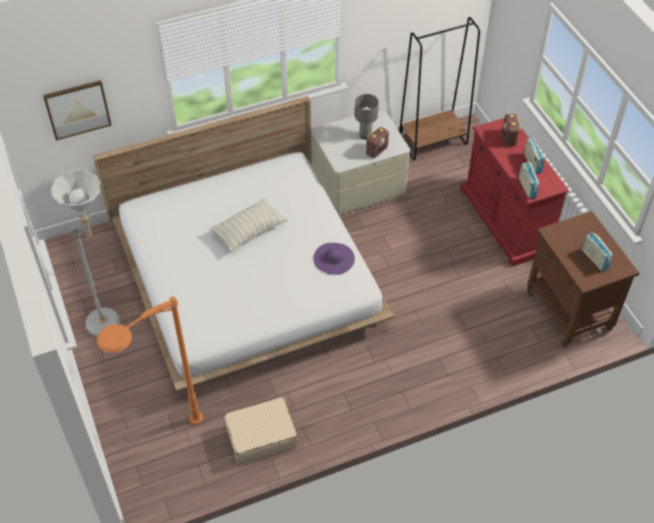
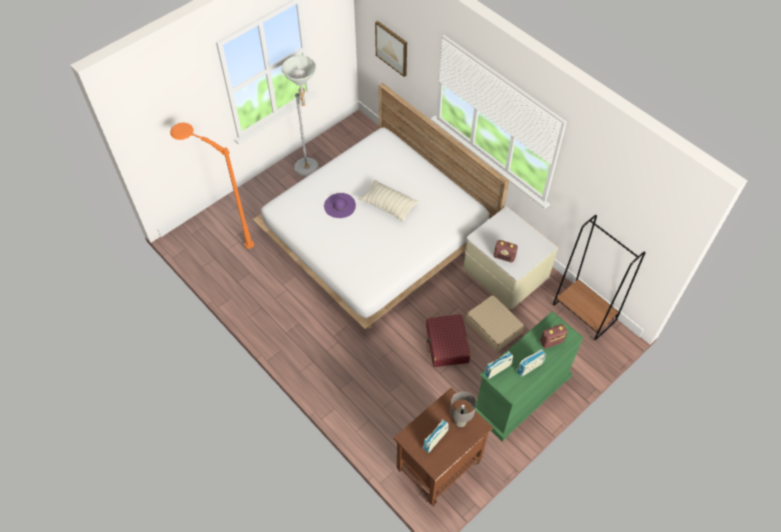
camera: 70 degrees right, 5 degrees up
beige suitcase [224,397,298,464] -> beige suitcase moved to [466,295,525,352]
purple hat [313,243,355,275] -> purple hat moved to [324,193,356,218]
grey table lamp [355,94,379,139] -> grey table lamp moved to [450,391,476,428]
red dresser [460,118,569,267] -> green dresser [471,311,584,442]
none -> red suitcase [426,314,470,367]

